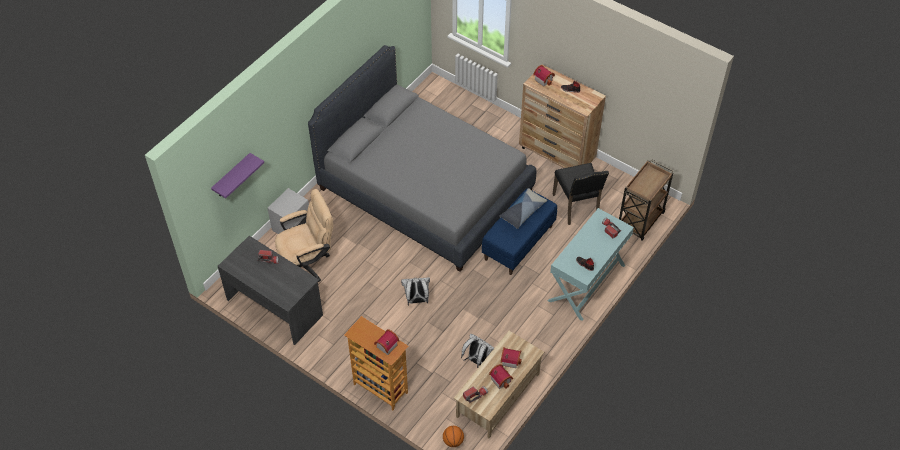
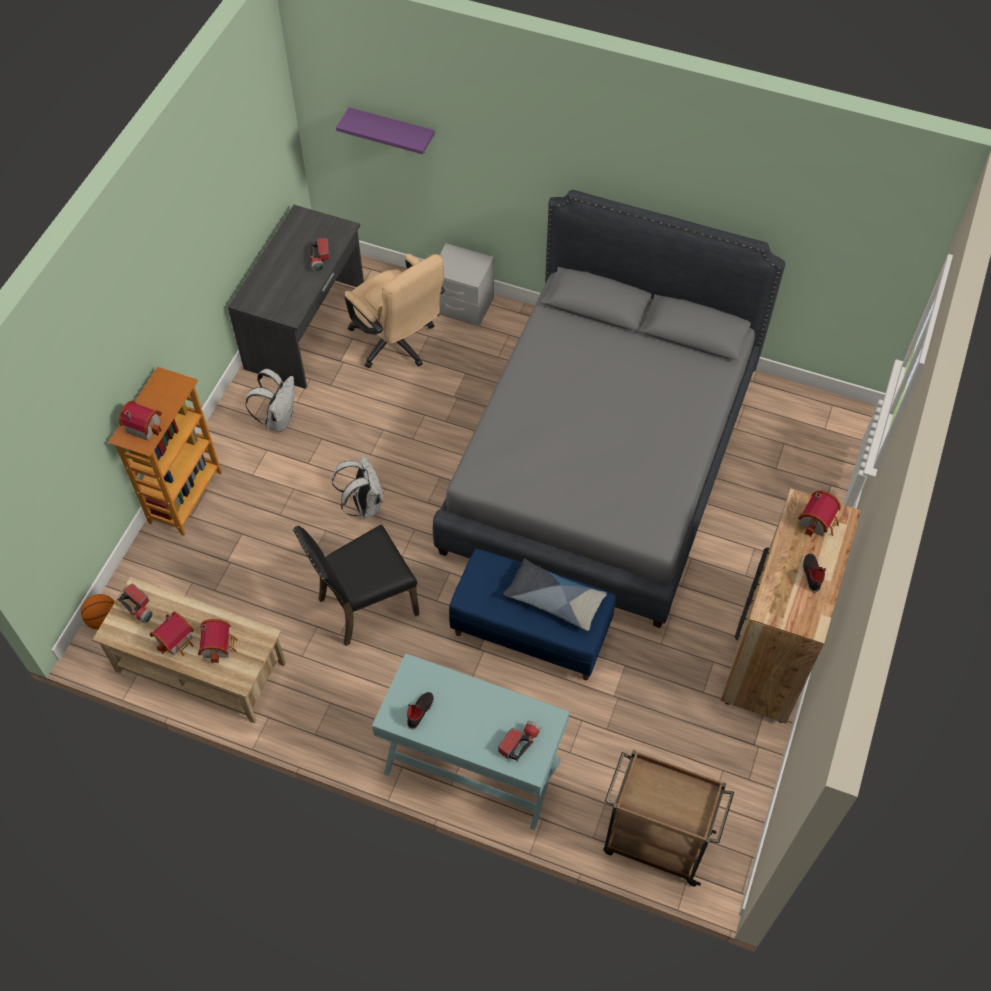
camera: 75 degrees right, 5 degrees up
white backpack [461,333,494,368] -> white backpack moved to [245,369,295,432]
black chair [553,163,609,225] -> black chair moved to [293,524,419,646]

